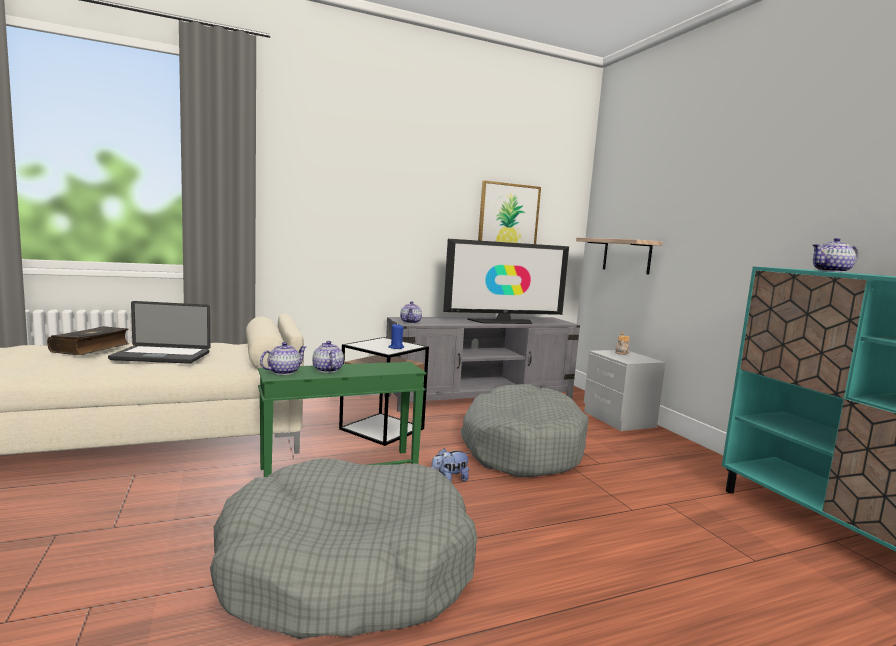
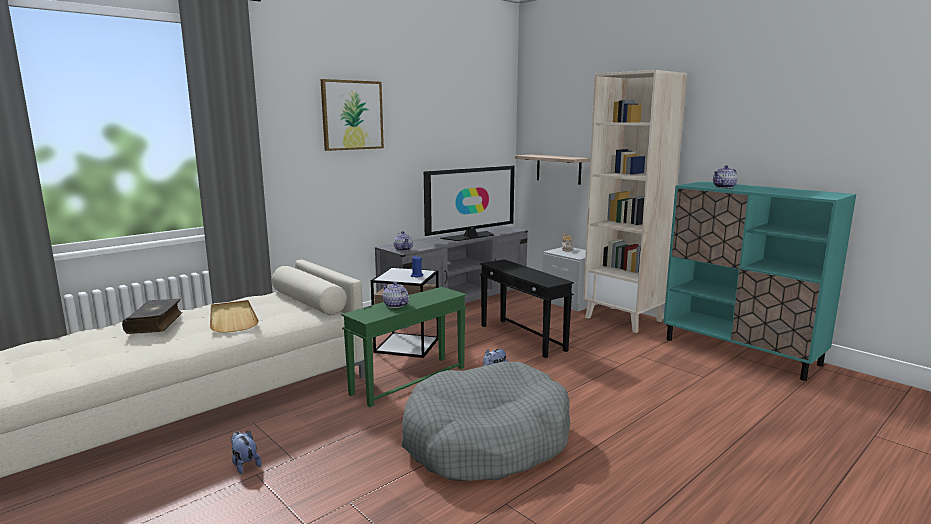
camera: 20 degrees left, 5 degrees up
laptop [108,301,210,364] -> beige tray [210,300,259,333]
teapot [260,342,307,375] -> none
grey dog bed [460,384,589,477] -> black side table [480,259,574,358]
picture [478,180,541,244] -> picture moved to [321,79,384,151]
none -> plush toy [231,431,262,474]
none -> beige bookcase [583,70,687,333]

